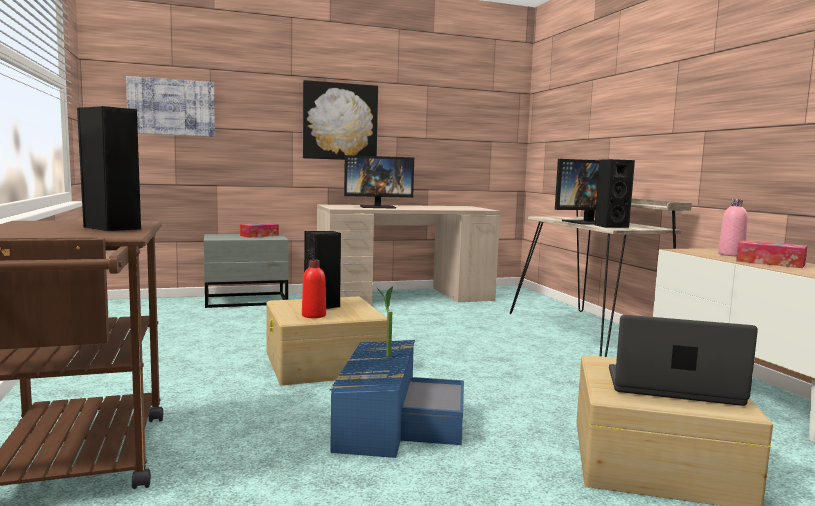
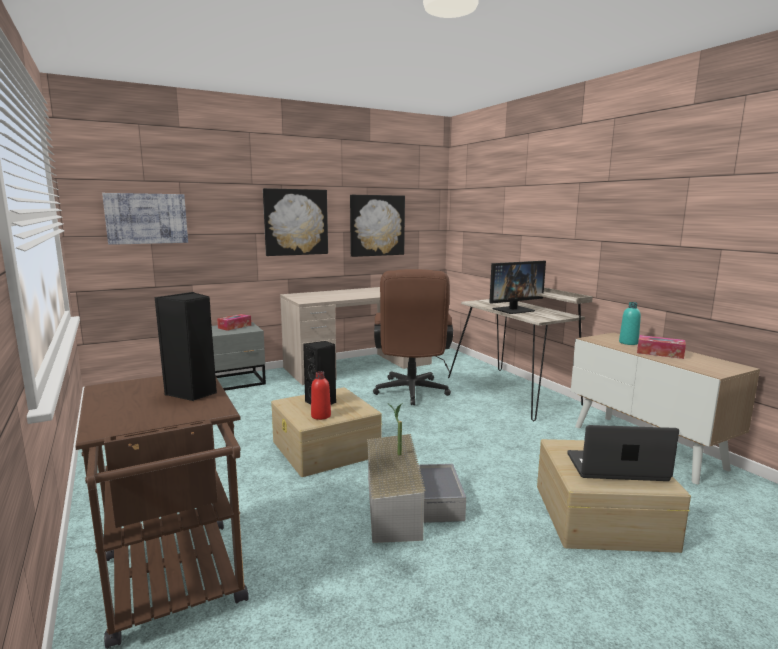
camera: 10 degrees left, 5 degrees up
blue storage box [330,340,464,458] -> grey storage box [367,434,466,543]
monitor [344,155,414,209] -> none
black speaker [595,159,635,228] -> none
pink bottle [718,199,748,256] -> turquoise bottle [619,302,641,345]
none -> picture [350,195,405,257]
none -> brown office chair [373,269,453,405]

